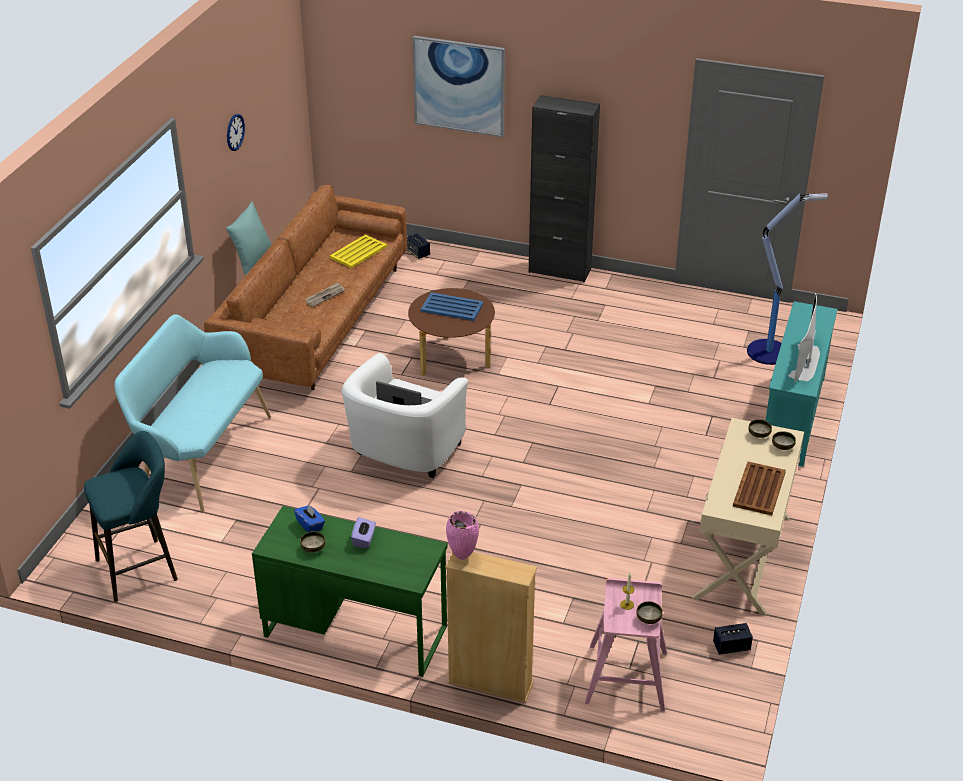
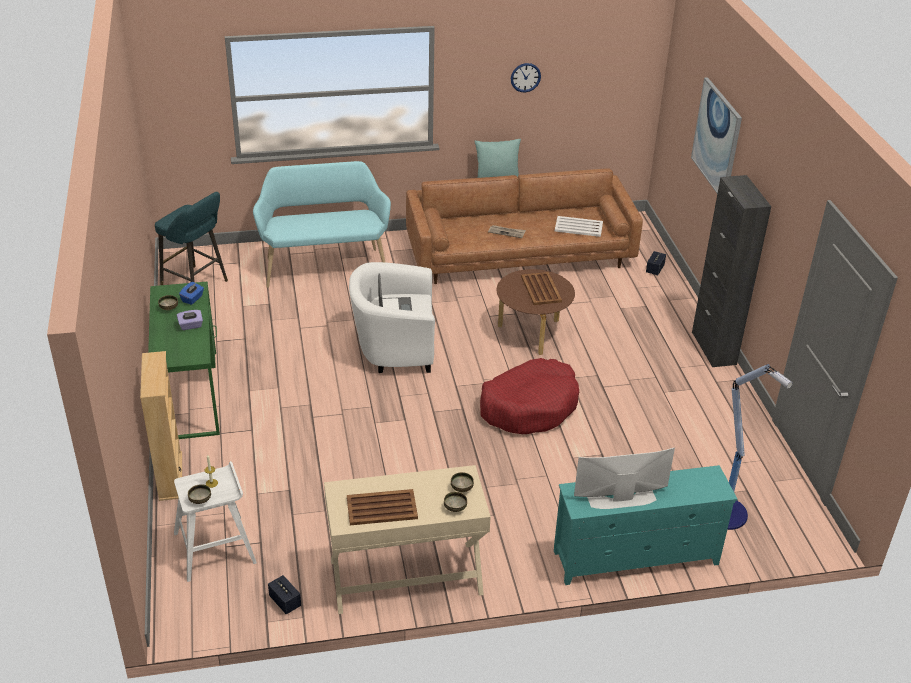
camera: 60 degrees right, 0 degrees up
yellow tray [330,235,387,268] -> white tray [555,216,603,237]
blue tray [421,292,483,321] -> brown tray [521,272,562,305]
pink vase [446,511,479,560] -> none
pink stool [585,578,667,712] -> white stool [174,461,257,582]
none -> red dog bed [480,358,579,434]

